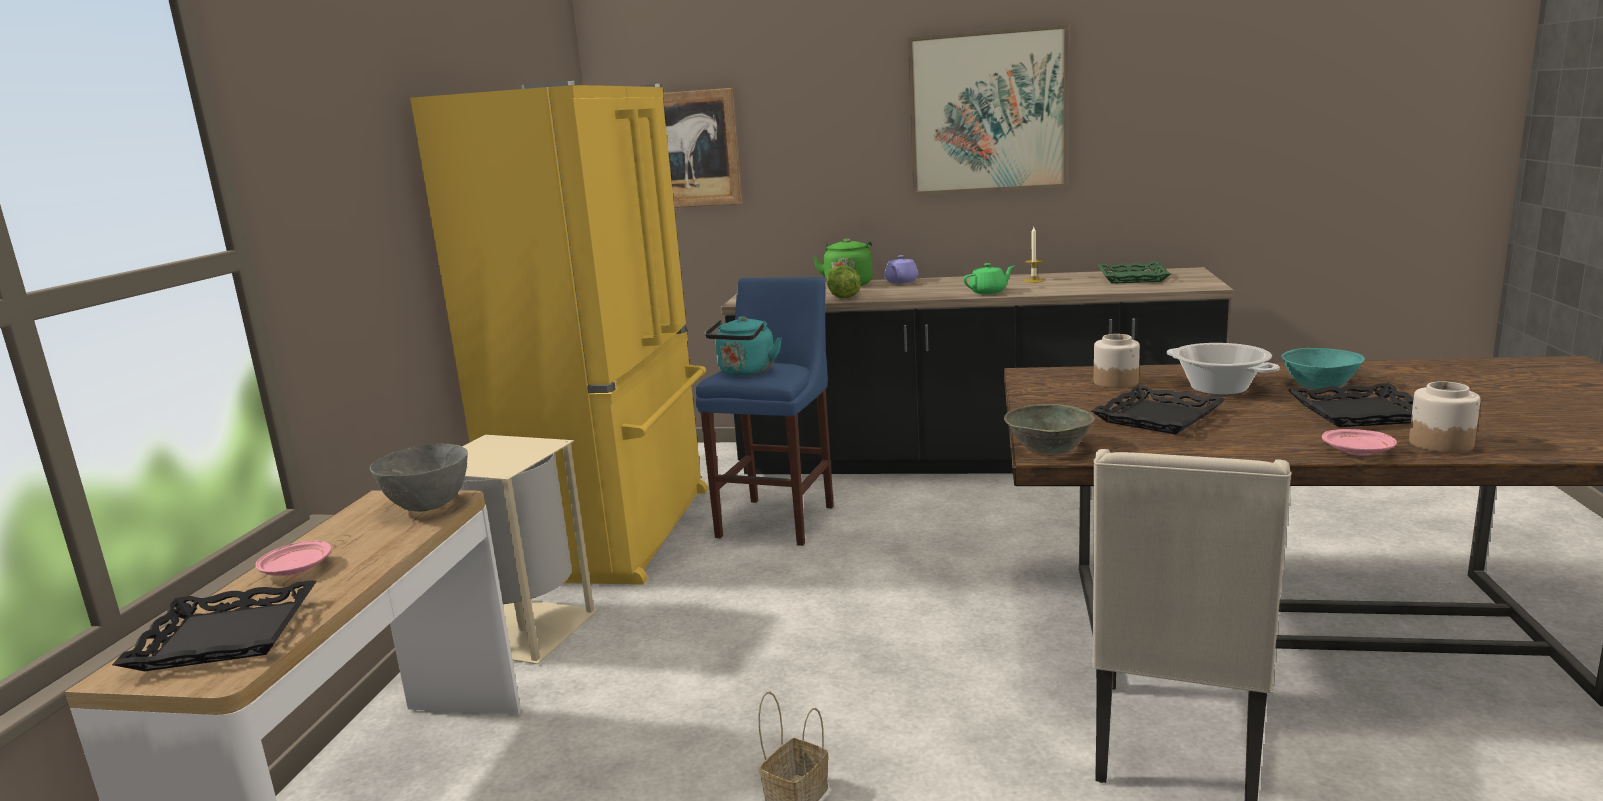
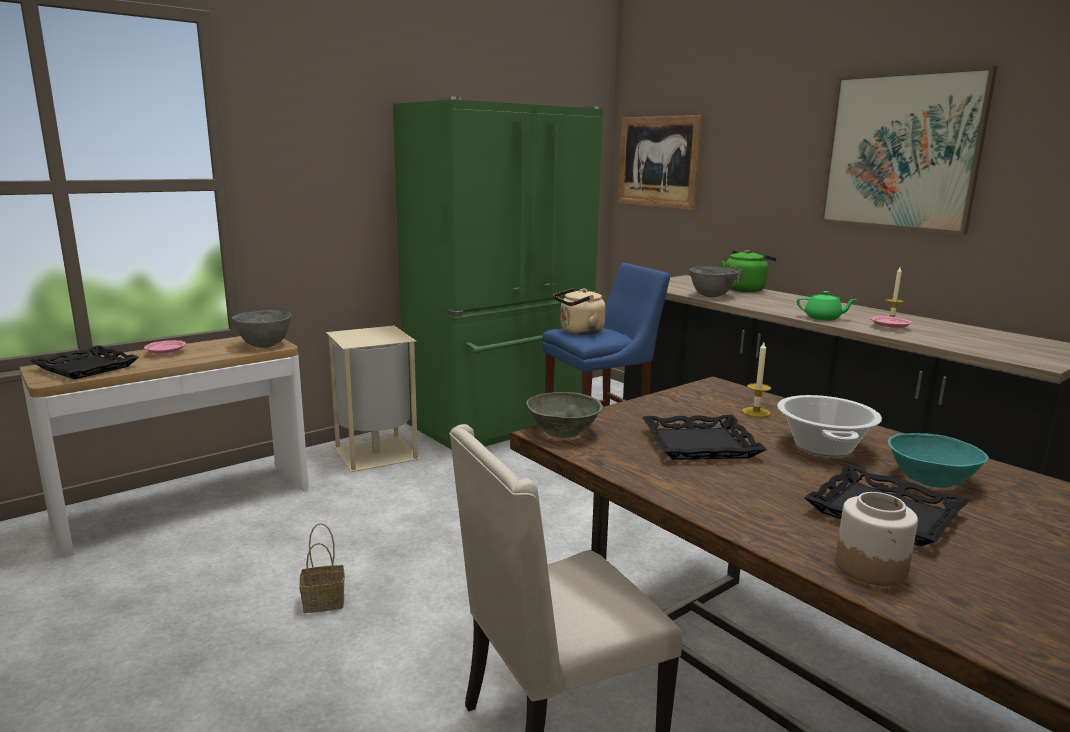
camera: 40 degrees right, 0 degrees up
yellow fridge [410,81,708,585] -> green fridge [393,96,603,450]
turquoise kettle [705,316,782,376] -> beige kettle [553,288,605,335]
lettuce [826,266,861,298] -> grey bowl [690,266,739,297]
purple teapot [884,255,919,284] -> none
jar [1094,334,1140,388] -> candle [742,342,771,417]
green tray [1097,262,1171,284] -> none
pink plate [1322,429,1397,456] -> pink plate moved to [871,316,912,329]

